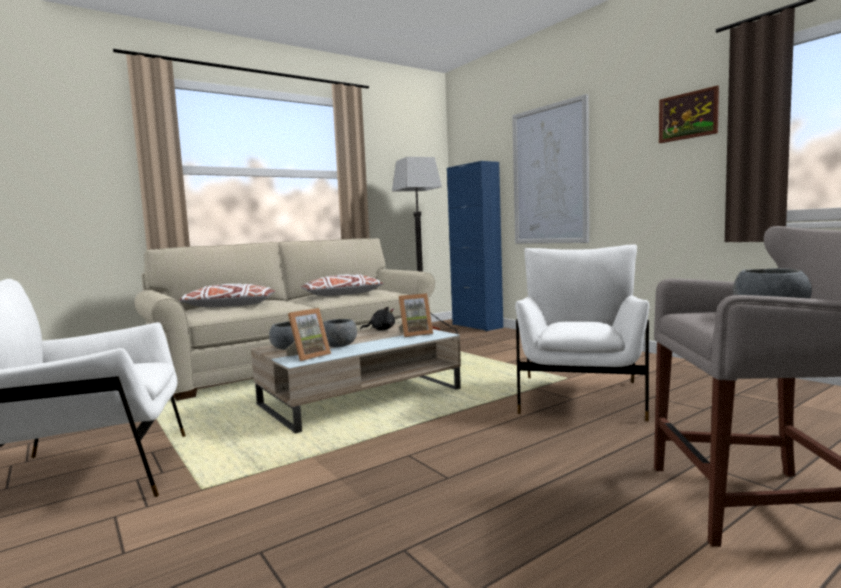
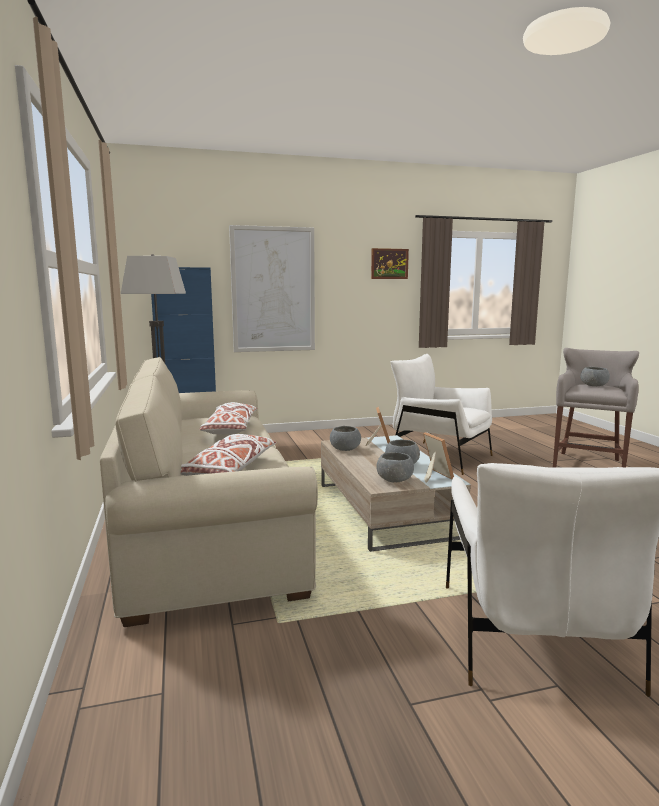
camera: 70 degrees left, 5 degrees up
black plush toy [360,307,395,330] -> grey bowl [330,426,361,451]

